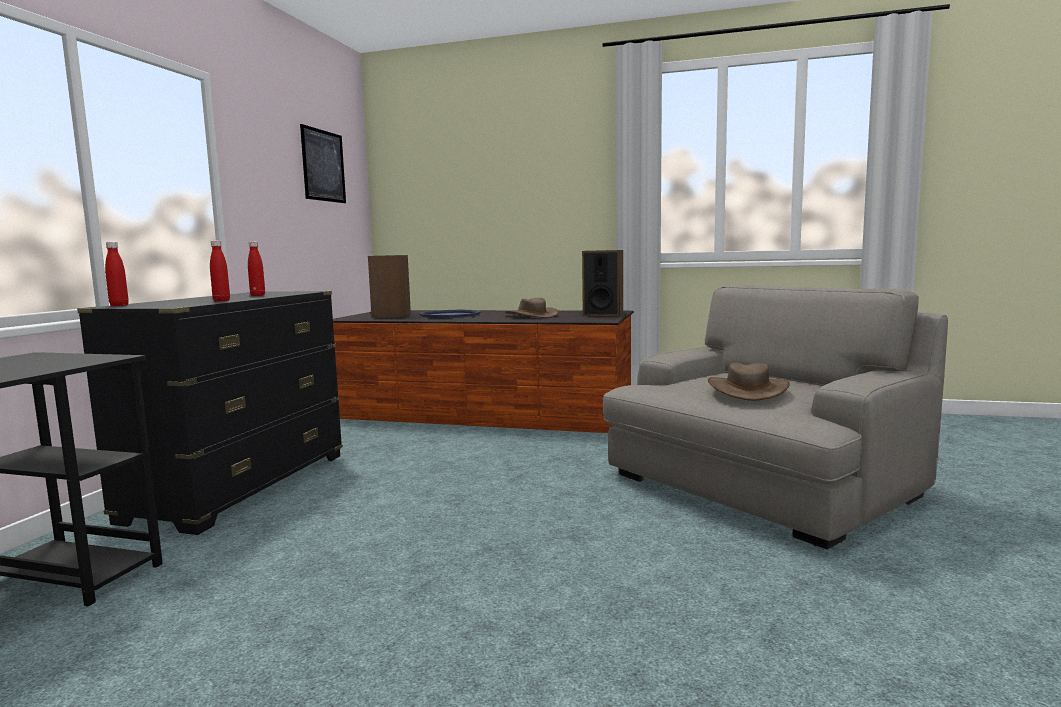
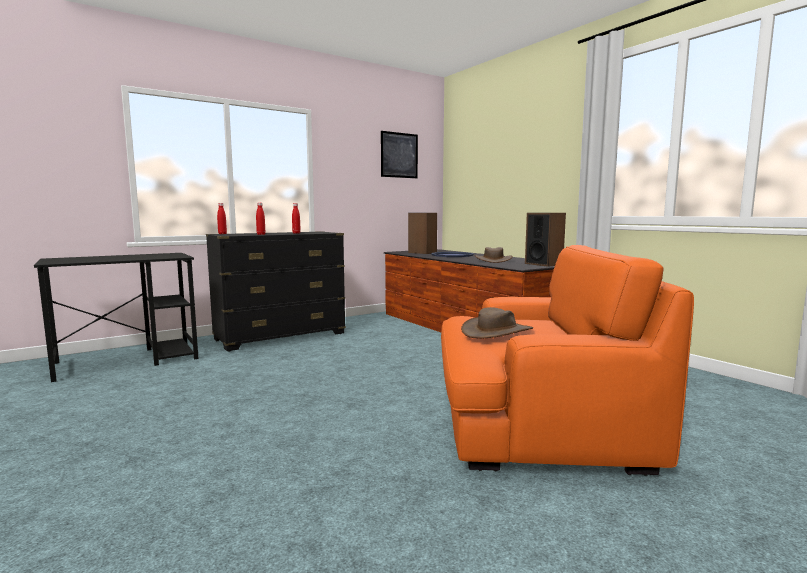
camera: 40 degrees right, 0 degrees up
grey armchair [603,284,948,550] -> orange armchair [441,245,694,476]

